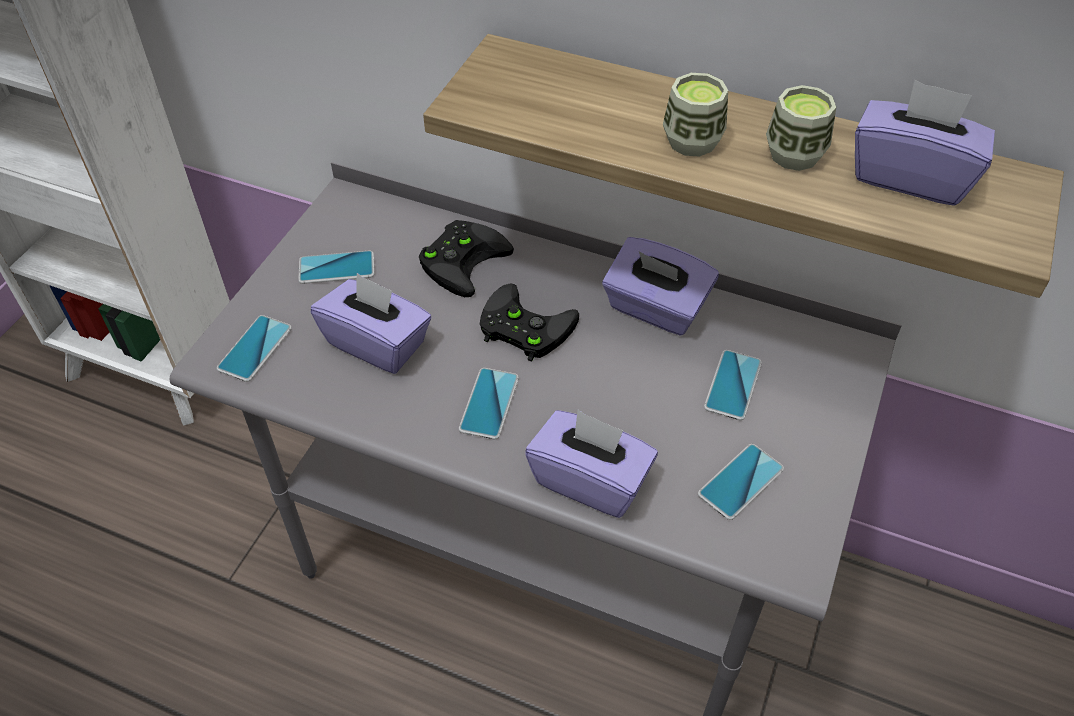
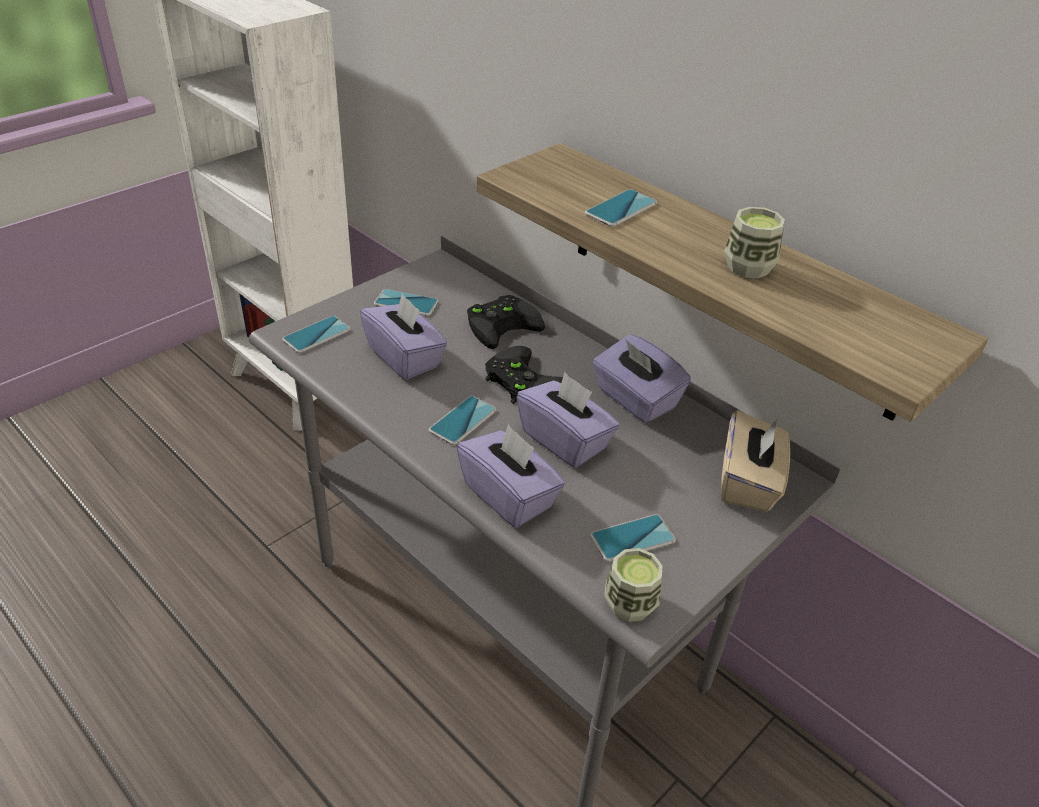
camera: 20 degrees right, 10 degrees down
cup [663,73,728,157] -> cup moved to [604,548,663,622]
phone [704,350,762,420] -> phone moved to [585,189,657,227]
purple tissue box [855,80,995,206] -> purple tissue box moved to [516,372,619,468]
none -> beige tissue box [721,410,790,512]

